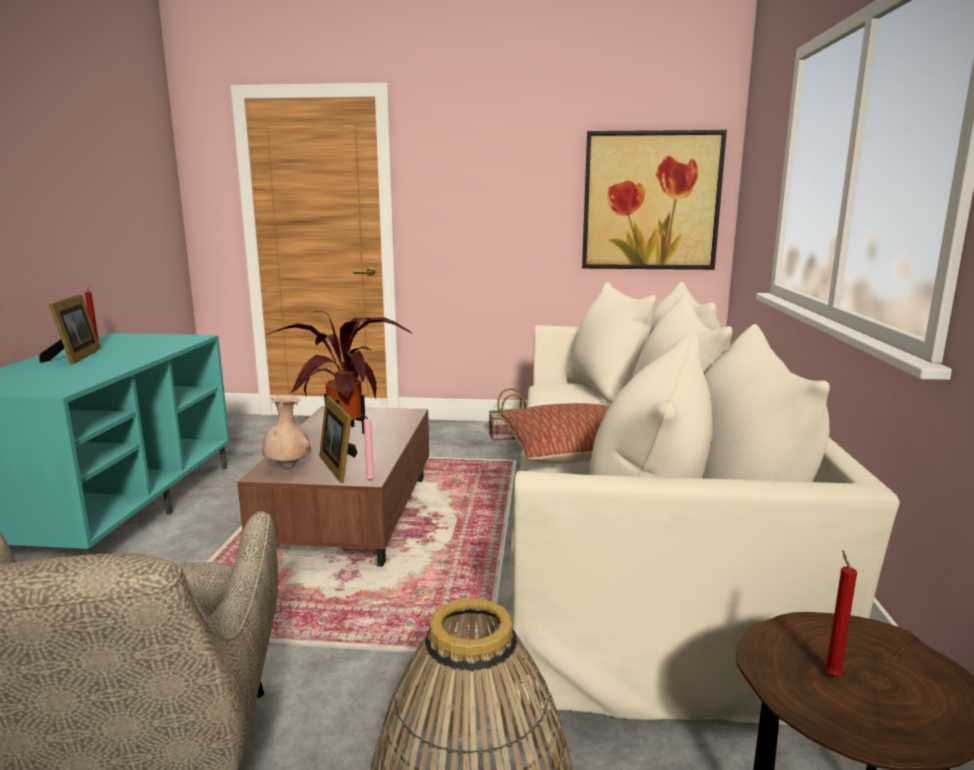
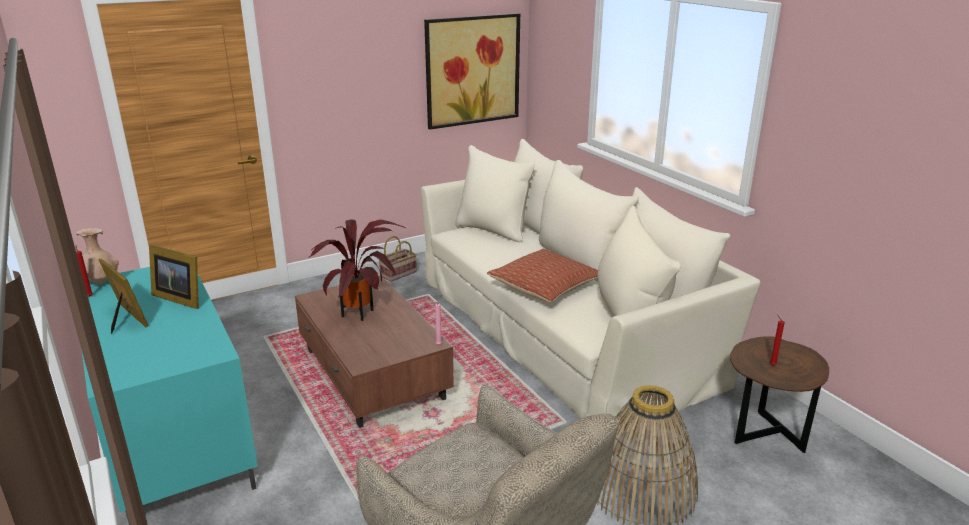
camera: 35 degrees left, 10 degrees up
beige vase [262,395,311,469] -> beige vase moved to [76,228,119,285]
picture frame [319,396,357,483] -> picture frame moved to [149,245,199,309]

